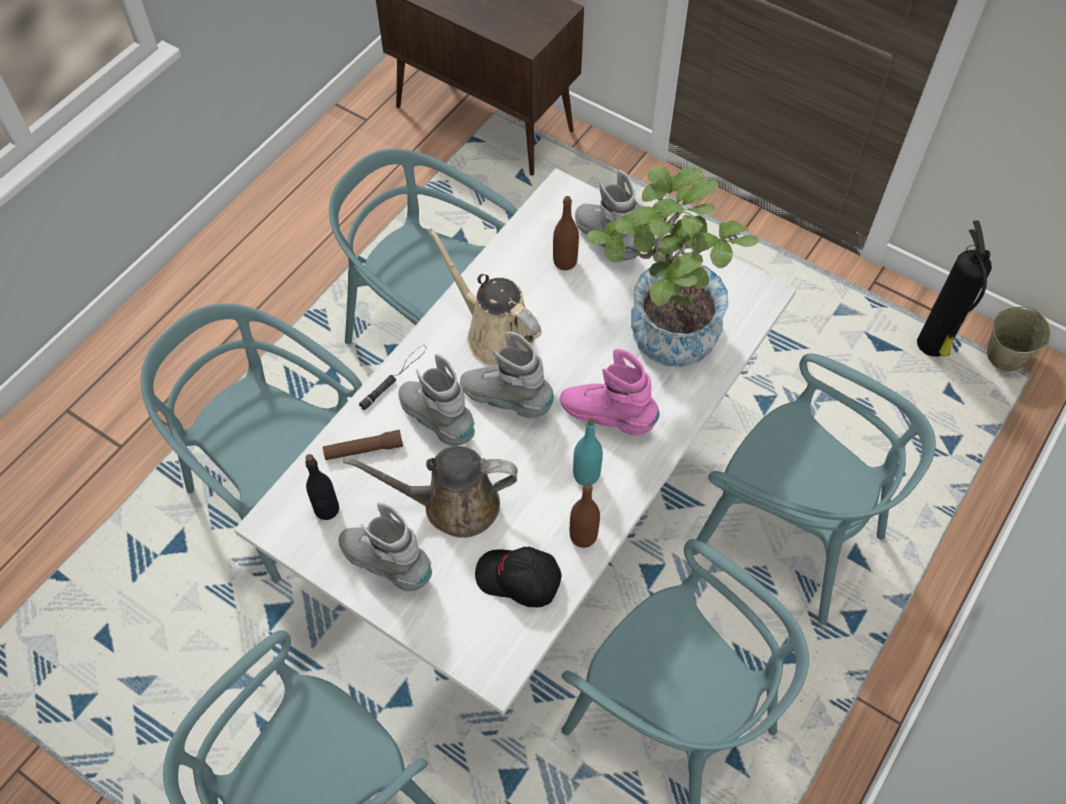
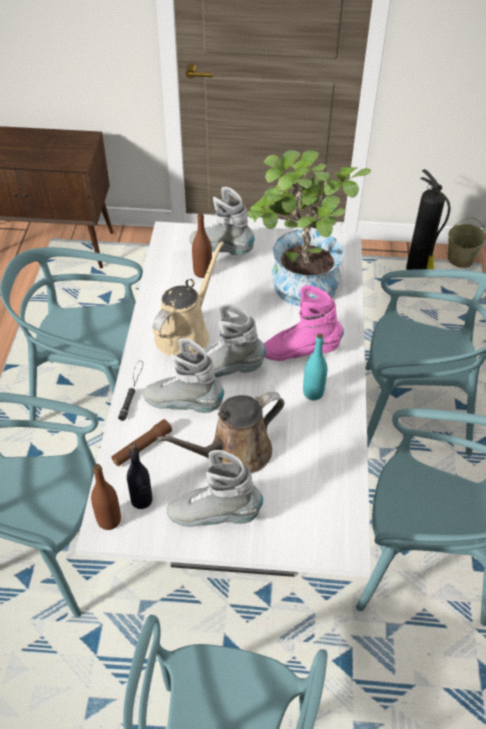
camera: 30 degrees left, 10 degrees down
beige watering can [428,228,541,367] -> beige watering can turned 105 degrees clockwise [152,241,224,356]
black cap [475,547,562,607] -> none
brown bottle [570,482,600,548] -> brown bottle moved to [91,464,121,530]

